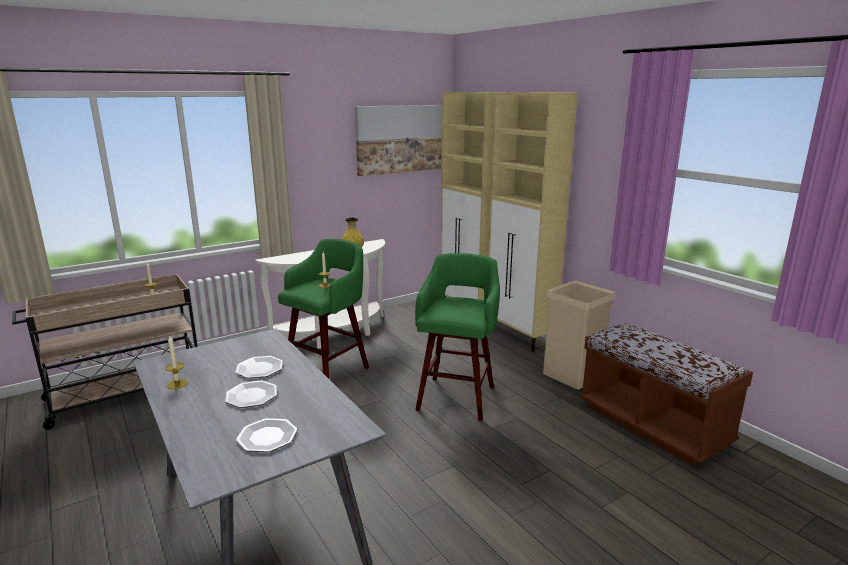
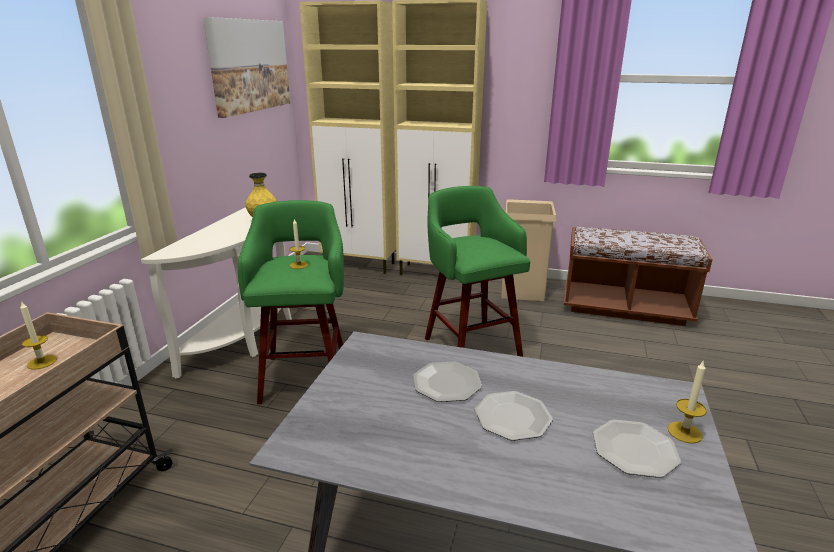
camera: 40 degrees left, 5 degrees up
candle [165,336,188,389] -> candle moved to [668,360,707,444]

